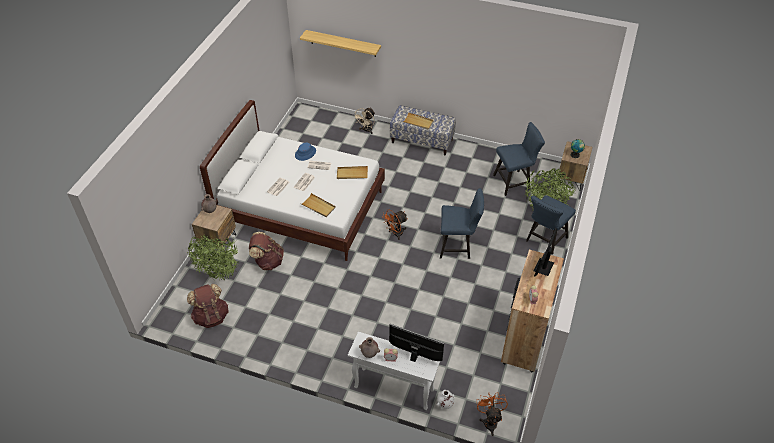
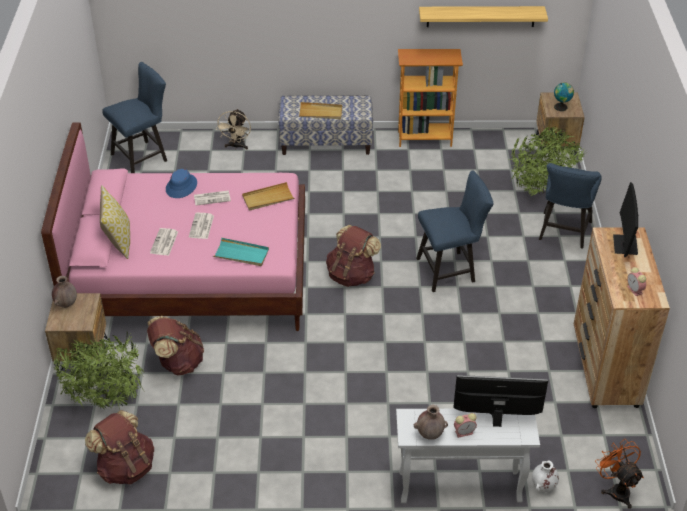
camera: 20 degrees left, 5 degrees down
white bed [200,100,385,261] -> pink bed [41,122,305,331]
shelf [300,30,381,57] -> shelf moved to [419,6,548,27]
beige tray [300,193,336,217] -> turquoise tray [213,238,269,266]
orange fan [382,209,408,240] -> brown backpack [326,225,381,287]
blue chair [493,122,545,196] -> blue chair moved to [102,62,167,173]
none -> pillow [100,185,130,259]
none -> bookcase [398,49,463,147]

